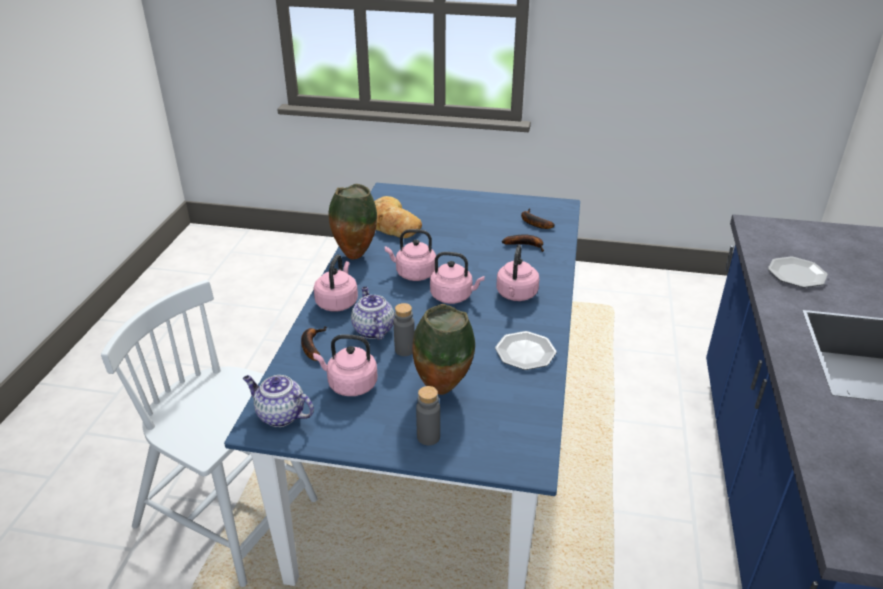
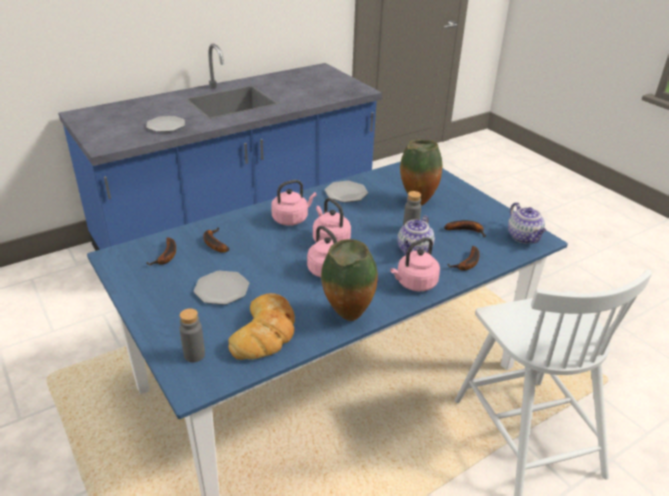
camera: 135 degrees left, 0 degrees up
pink kettle [313,335,377,396] -> banana [444,220,486,237]
grey bottle [416,386,440,445] -> grey bottle moved to [180,308,205,362]
none -> plate [194,271,249,305]

